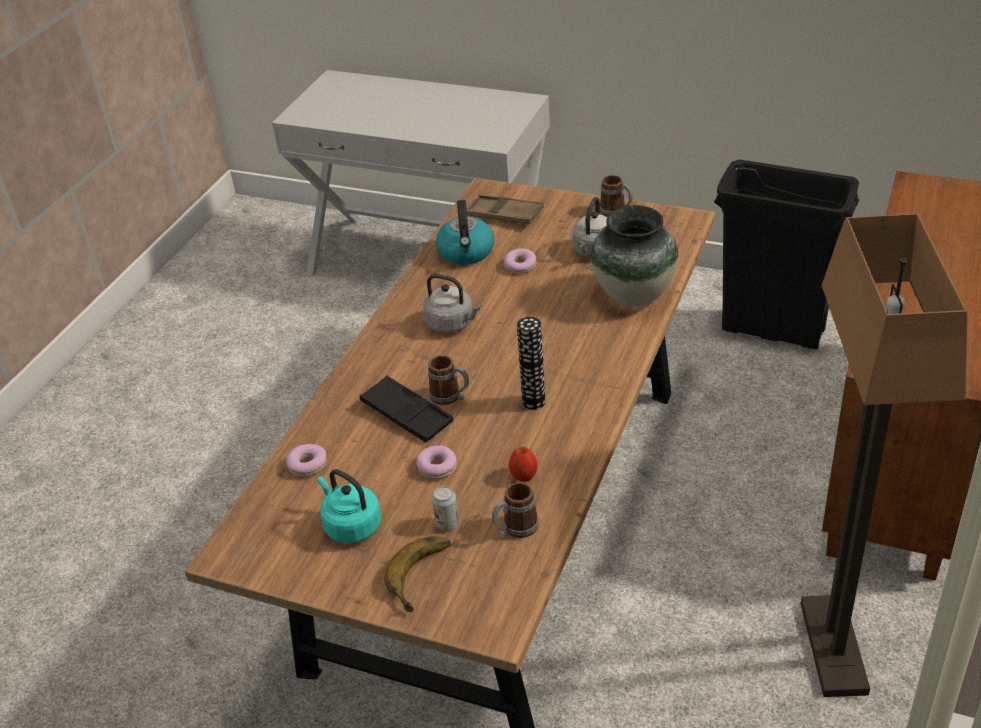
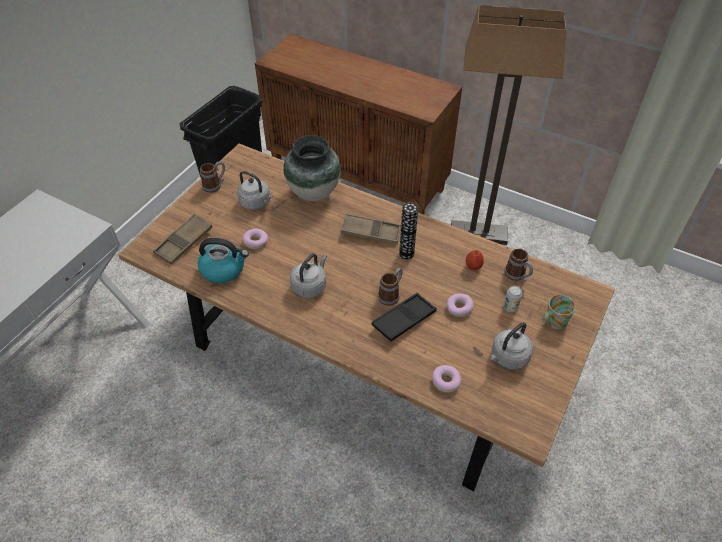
camera: 85 degrees left, 10 degrees up
turquoise kettle [318,469,381,543] -> grey kettle [490,322,533,370]
banana [385,536,451,612] -> mug [542,295,575,330]
none -> brown tray [341,213,401,245]

